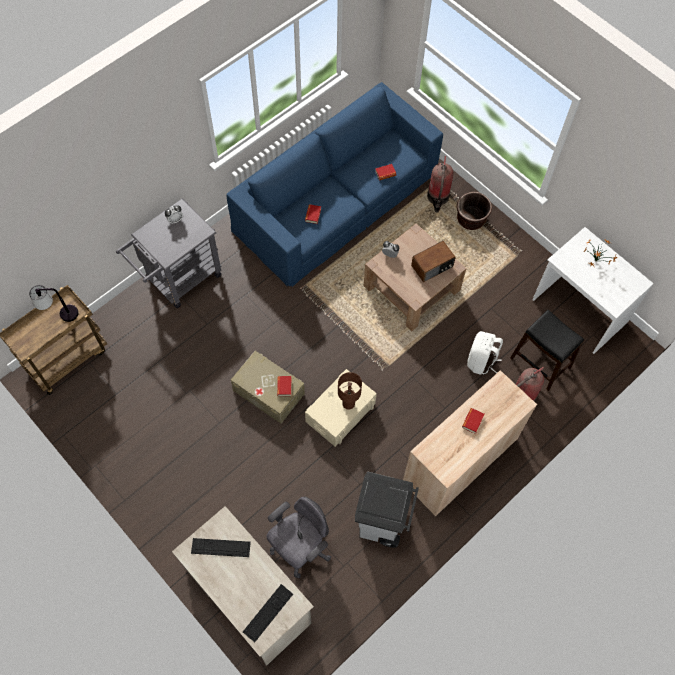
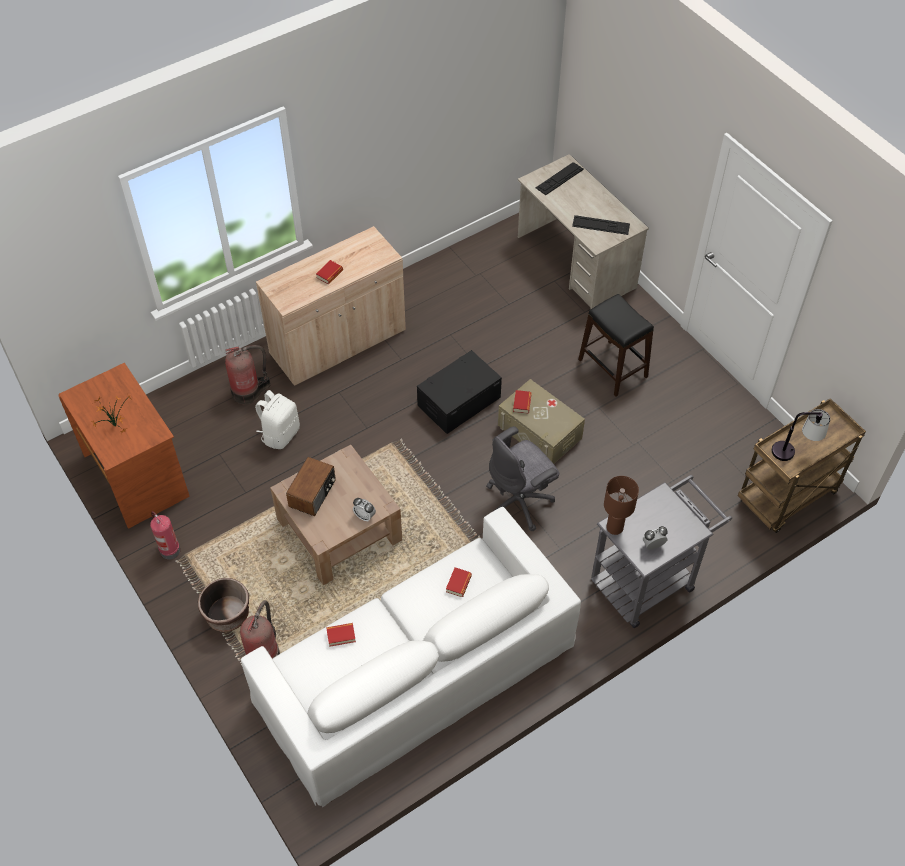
camera: 170 degrees left, 10 degrees down
blue sofa [226,82,443,287] -> white sofa [241,507,581,807]
grey office chair [267,497,331,578] -> grey office chair moved to [486,426,559,531]
beige storage box [305,369,377,447] -> black storage box [417,350,502,434]
brown table lamp [338,372,362,410] -> brown table lamp moved to [604,476,639,535]
grey trash can [355,471,419,547] -> none
radio [411,241,456,282] -> radio turned 135 degrees clockwise [286,457,336,516]
black stool [510,310,584,391] -> black stool moved to [578,294,654,396]
white desk [532,227,654,354] -> brown desk [58,363,190,529]
none -> fire extinguisher [150,511,180,560]

